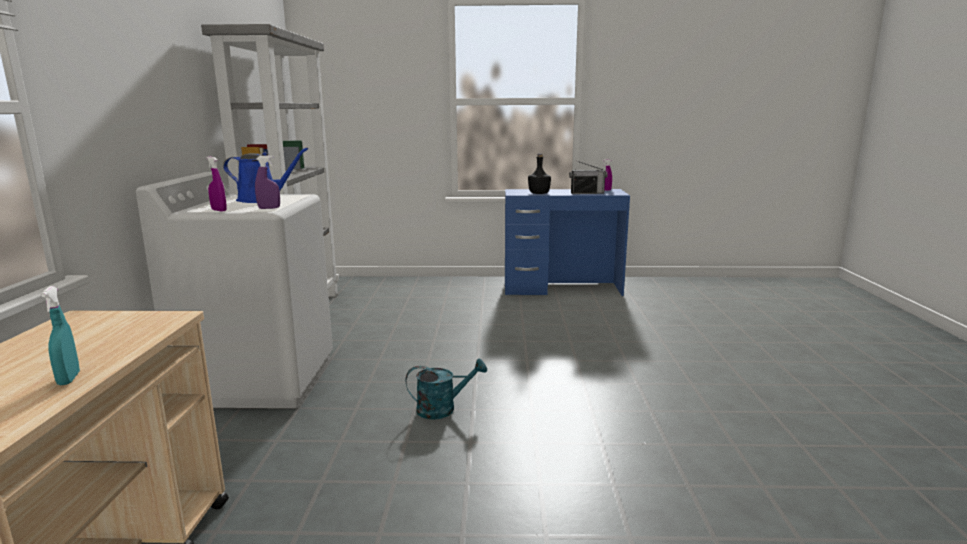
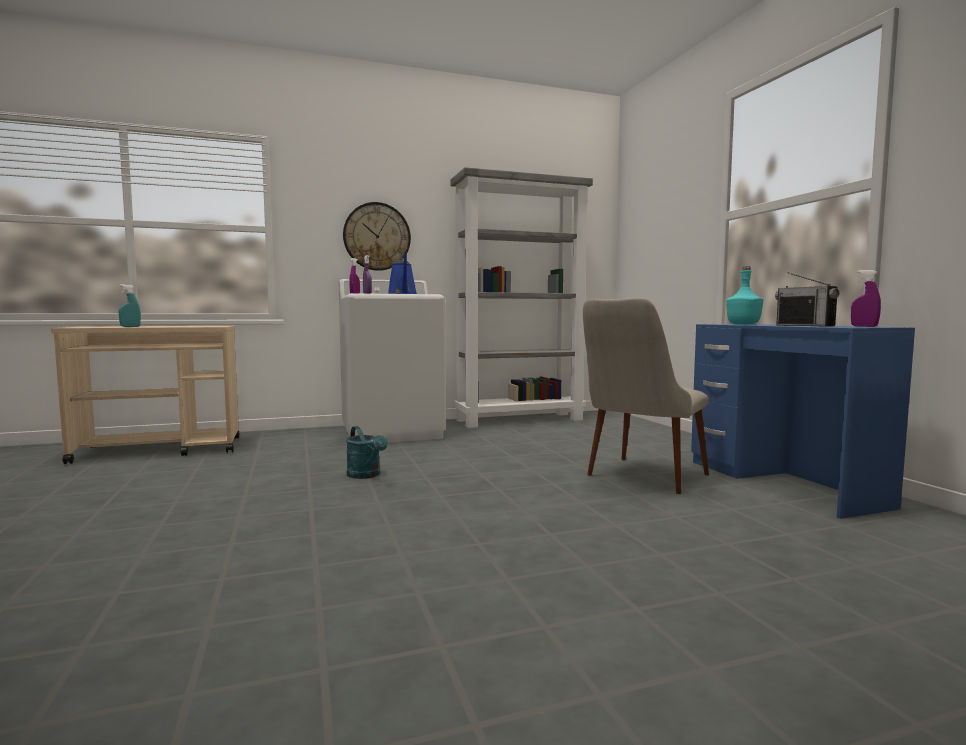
camera: 70 degrees right, 10 degrees down
black bottle [528,154,551,194] -> turquoise bottle [726,266,763,325]
none -> wall clock [343,202,411,271]
none -> beige chair [583,298,709,494]

